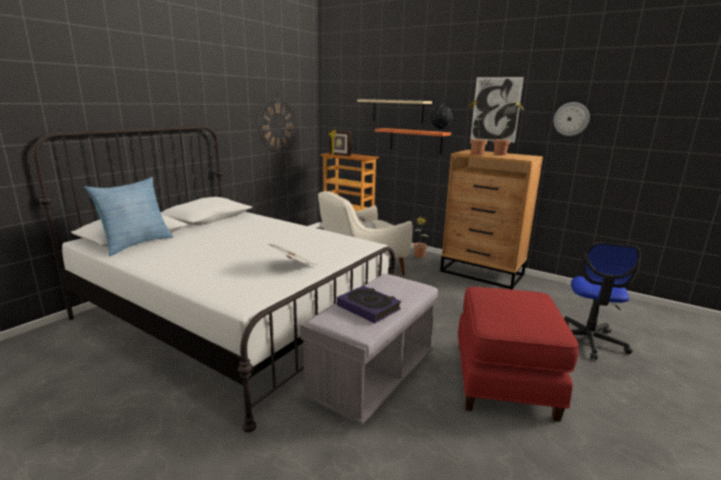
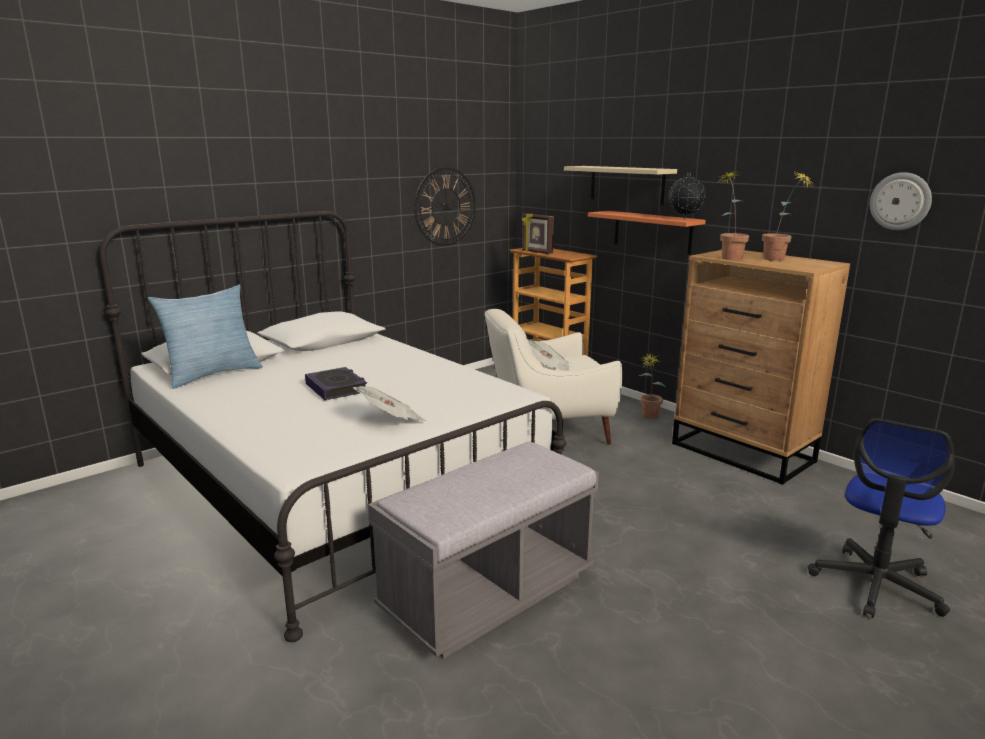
camera: 15 degrees right, 0 degrees up
book [337,286,401,323] -> book moved to [305,367,367,400]
red ottoman [458,287,579,422] -> none
picture [471,77,524,143] -> none

